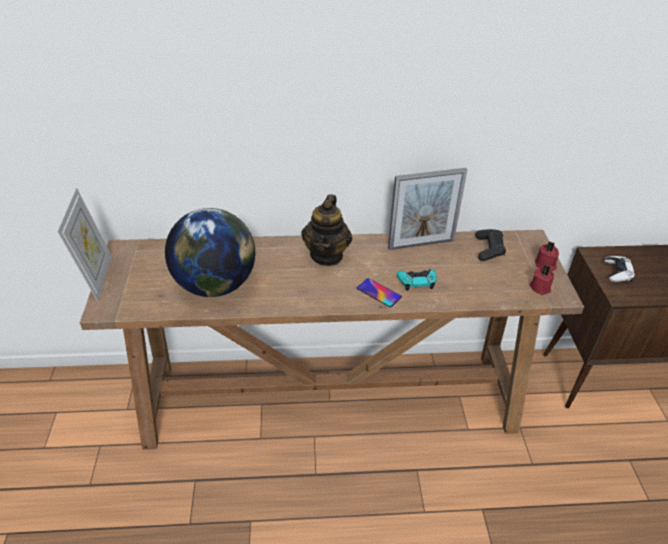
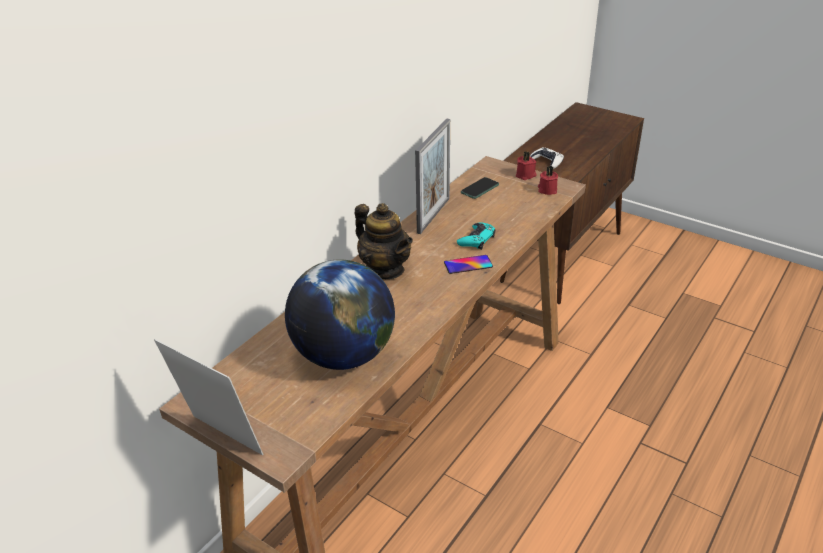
camera: 50 degrees left, 5 degrees down
black game controller [475,229,506,261] -> phone [461,177,499,199]

